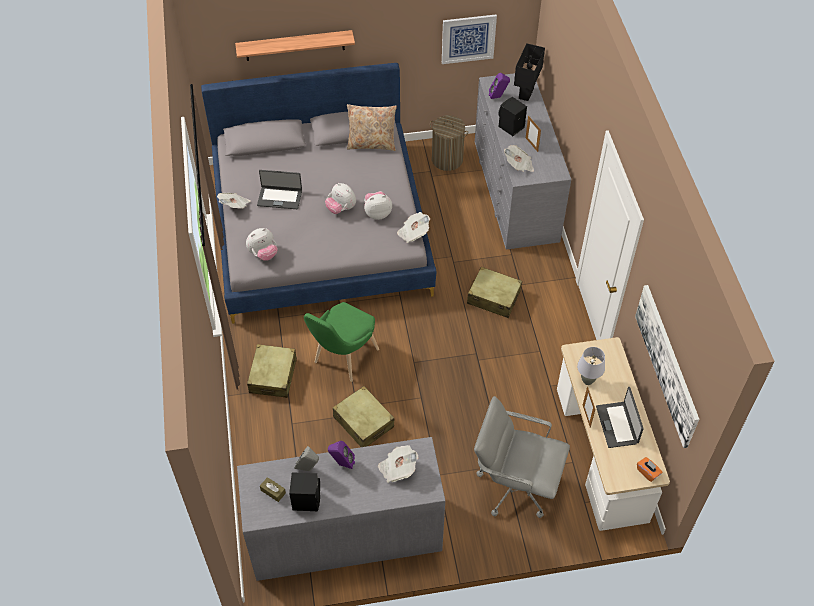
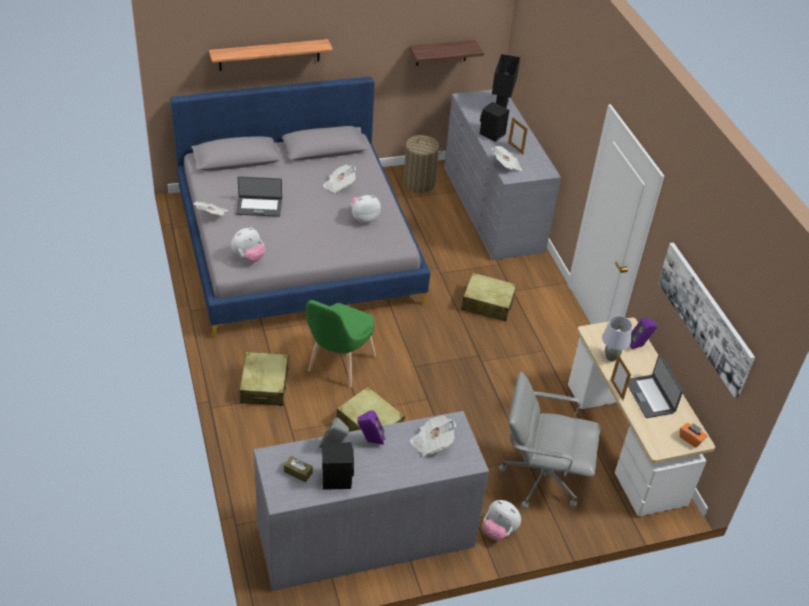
camera: 10 degrees left, 10 degrees down
plush toy [325,183,356,214] -> plush toy moved to [482,500,521,540]
beige pillow [347,104,397,151] -> none
newspaper [397,212,430,243] -> newspaper moved to [323,164,356,193]
picture [442,15,497,64] -> shelf [409,40,484,66]
purple speaker [489,73,510,99] -> purple speaker moved to [630,317,657,349]

